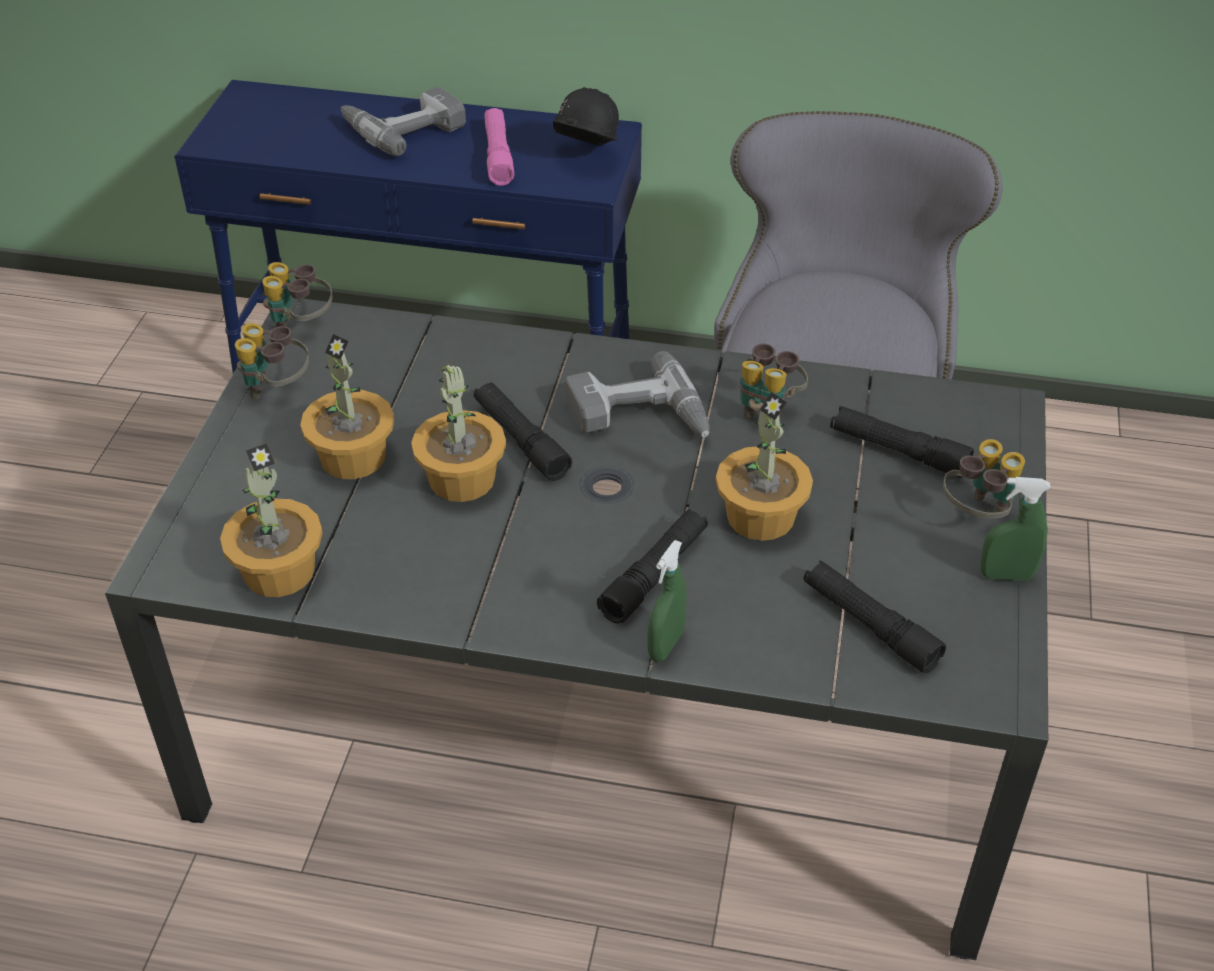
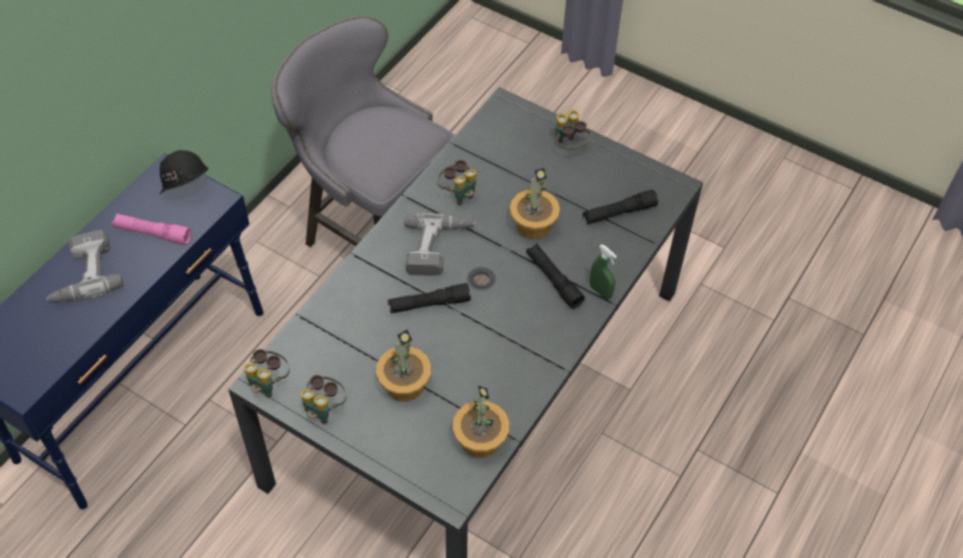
camera: 70 degrees left, 10 degrees up
potted plant [411,360,506,502] -> none
black flashlight [830,406,974,478] -> none
green spray bottle [980,477,1051,581] -> none

